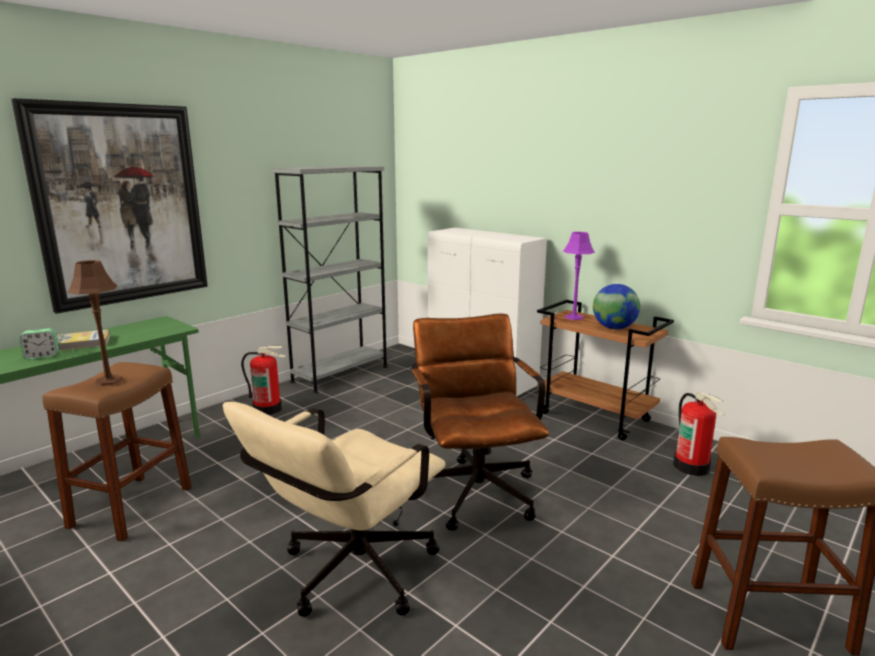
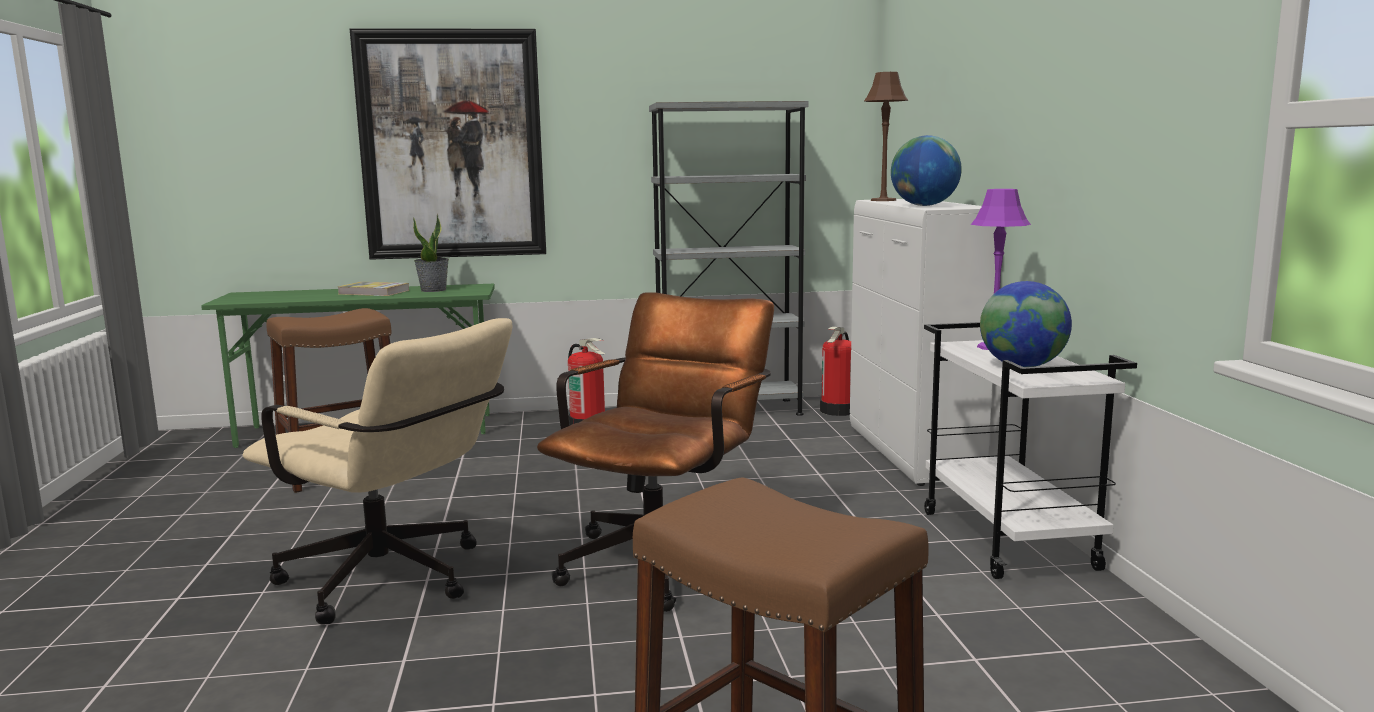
camera: 40 degrees right, 5 degrees down
alarm clock [19,328,59,360] -> none
brown table lamp [67,260,123,386] -> brown table lamp moved to [864,72,909,201]
beige office chair [223,402,446,617] -> beige office chair turned 135 degrees counterclockwise [242,318,513,625]
brown cart [537,300,674,440] -> white cart [924,322,1137,579]
fire extinguisher [673,392,724,476] -> fire extinguisher moved to [820,327,851,416]
none -> potted plant [413,214,449,292]
none -> globe [891,135,962,206]

